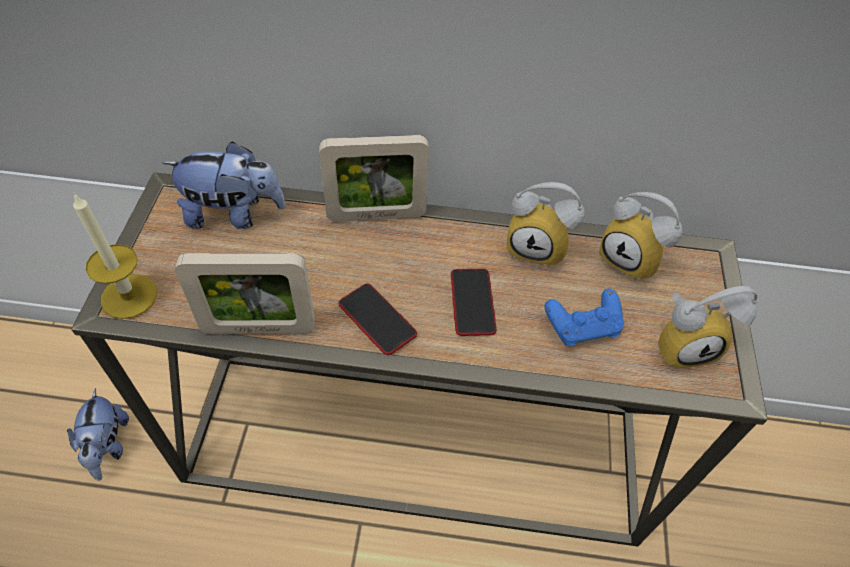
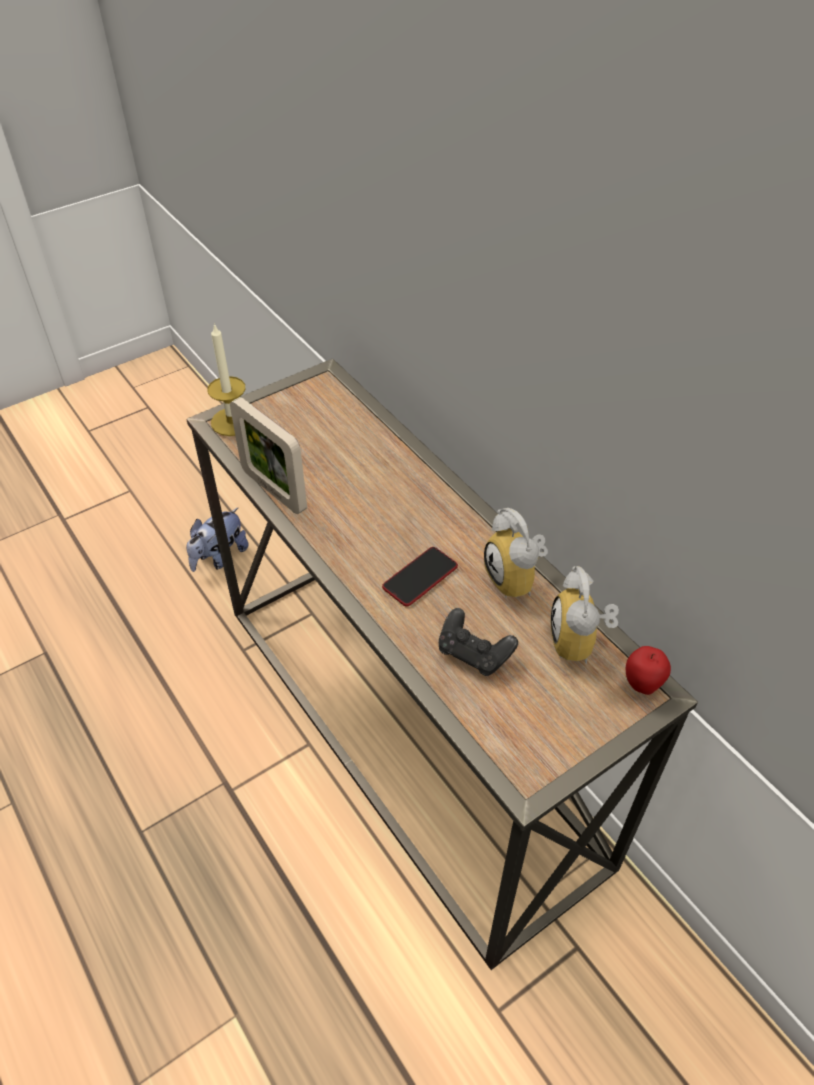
camera: 50 degrees right, 5 degrees down
plush toy [162,141,285,229] -> none
picture frame [319,135,429,222] -> none
phone [338,283,417,355] -> none
blue game controller [545,288,624,346] -> black game controller [439,608,518,676]
alarm clock [658,286,758,368] -> none
none -> apple [626,646,671,695]

